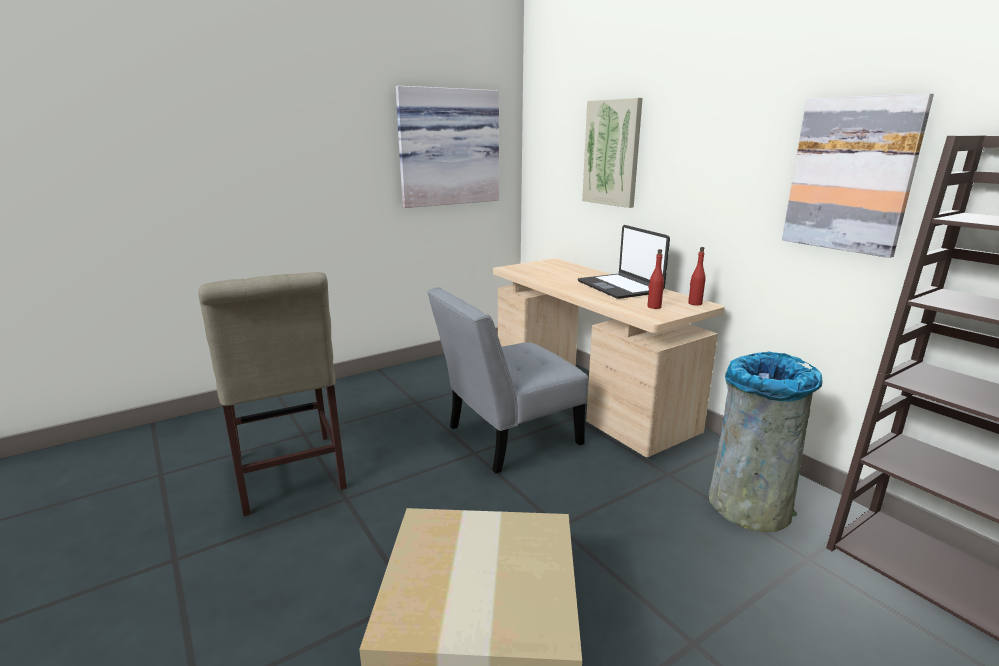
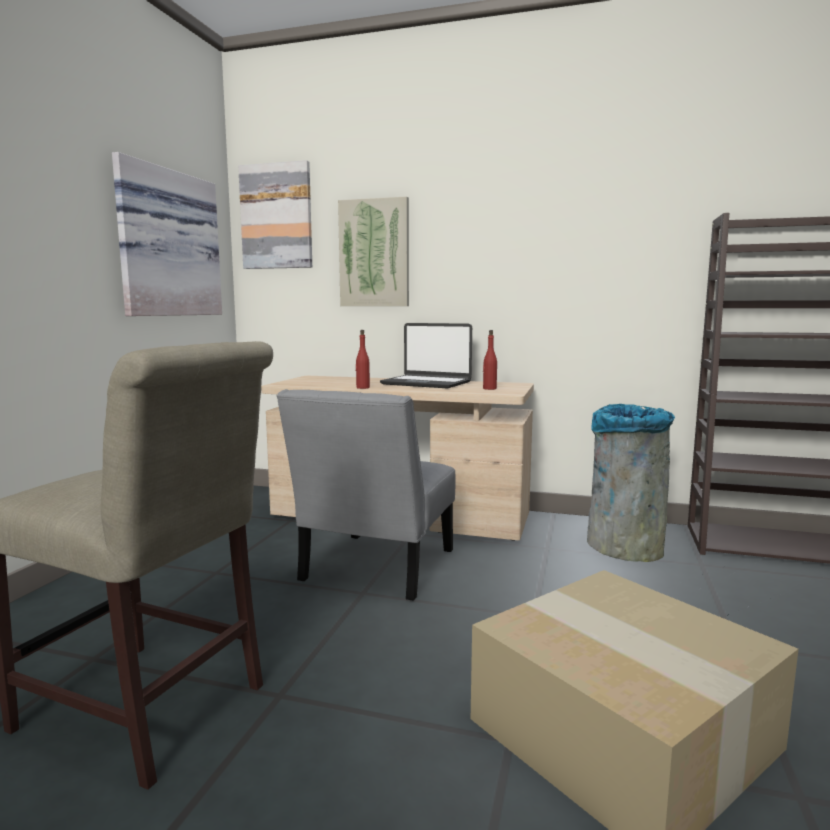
camera: 40 degrees left, 10 degrees down
red bottle [688,247,706,305] -> red bottle moved to [356,330,370,389]
picture [782,93,934,258] -> picture moved to [238,160,312,269]

